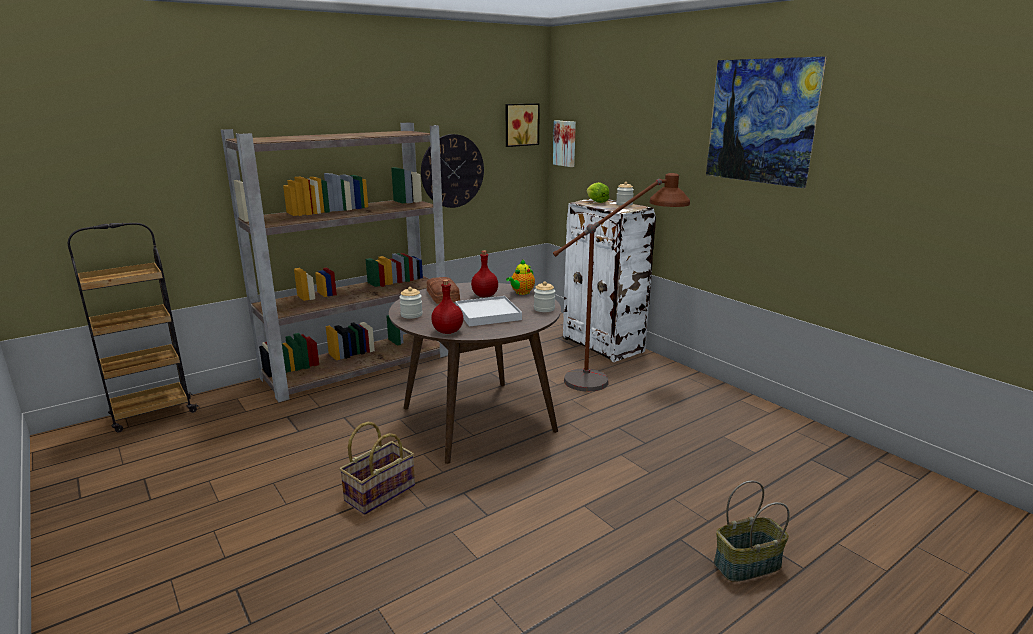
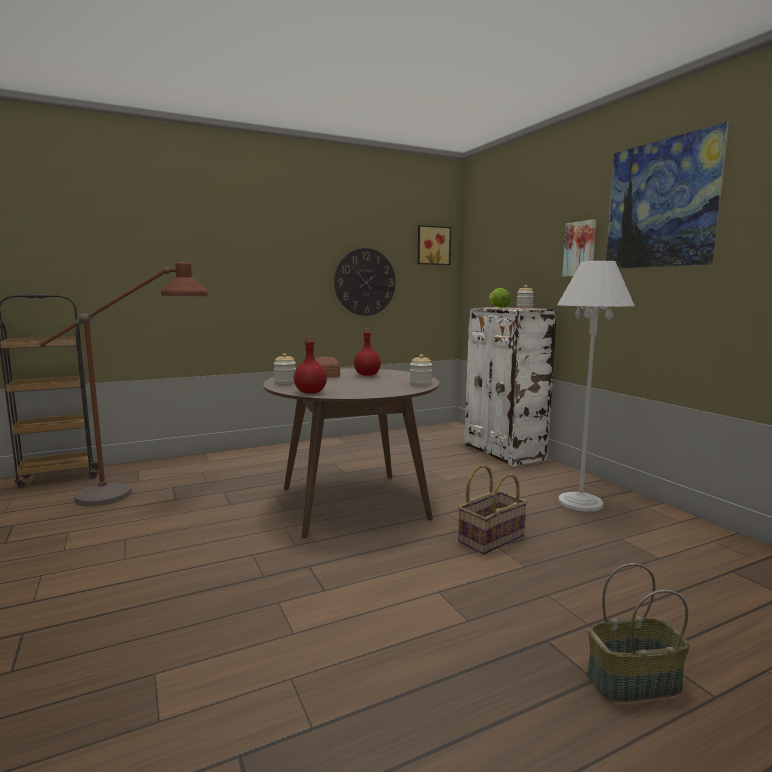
camera: 10 degrees right, 10 degrees down
brown bookcase [221,122,448,402] -> none
basket [339,422,415,515] -> basket moved to [458,465,527,555]
white tray [455,296,522,326] -> none
teapot [506,259,535,295] -> none
picture [553,120,576,167] -> picture moved to [562,220,596,276]
brown floor lamp [553,173,690,392] -> brown floor lamp moved to [39,262,208,506]
none -> white floor lamp [557,261,635,512]

